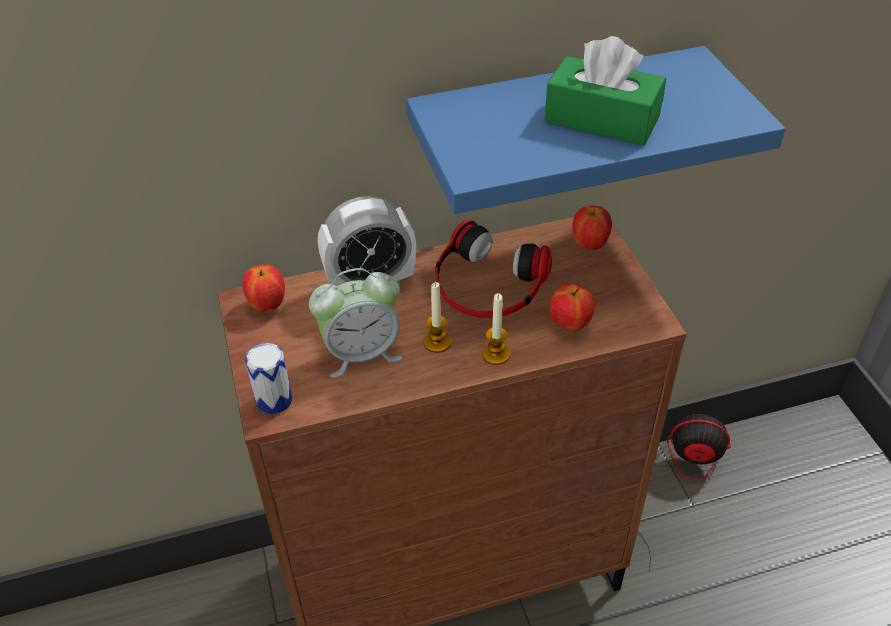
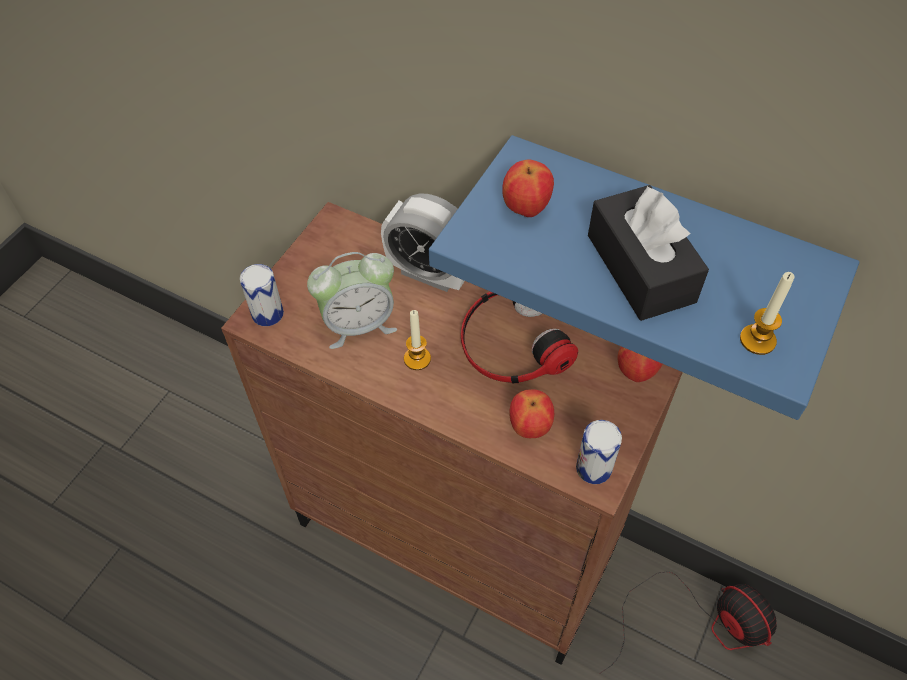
camera: 45 degrees right, 10 degrees up
apple [242,264,285,312] -> apple moved to [502,160,554,217]
alarm clock [309,268,403,377] -> alarm clock turned 45 degrees counterclockwise [307,252,397,349]
candle [482,294,510,365] -> candle moved to [740,272,795,355]
green tissue box [545,36,666,145] -> black tissue box [588,185,709,321]
none -> can [576,420,622,484]

